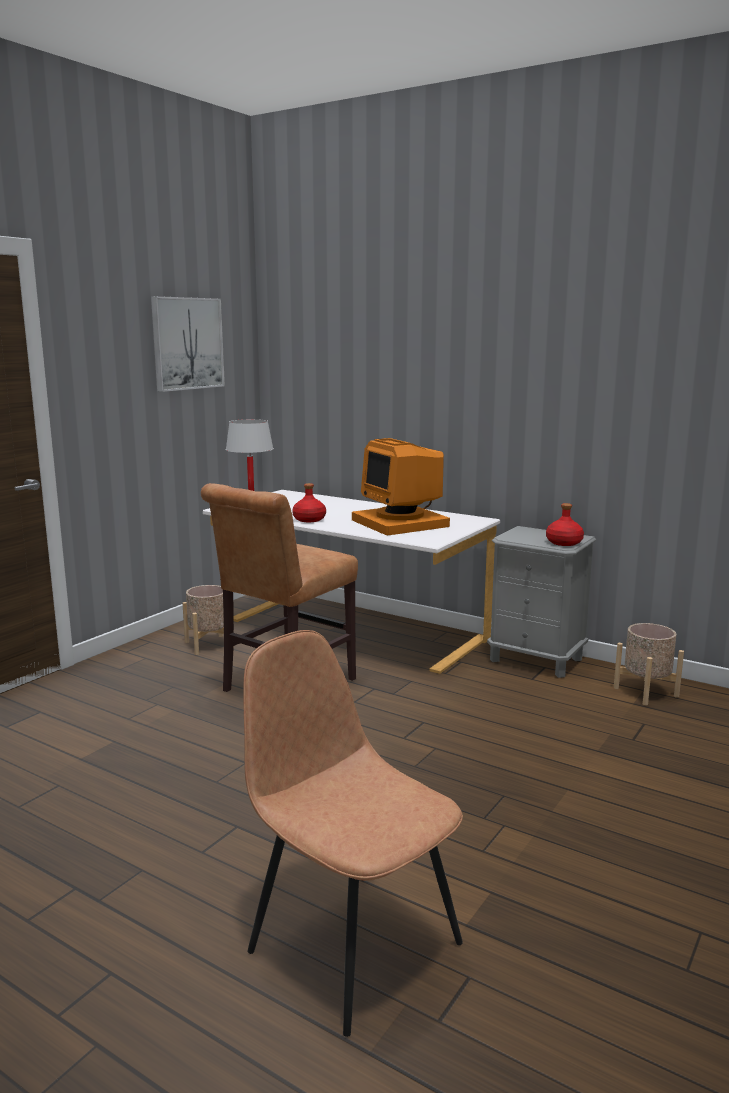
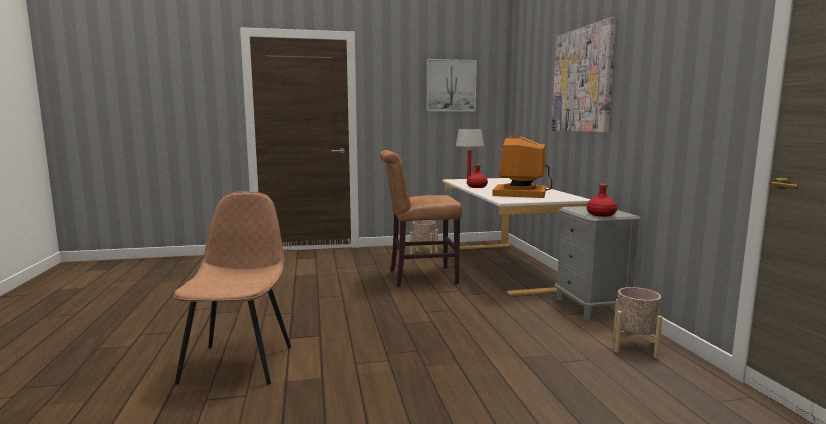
camera: 45 degrees right, 5 degrees down
none -> picture [552,17,617,132]

